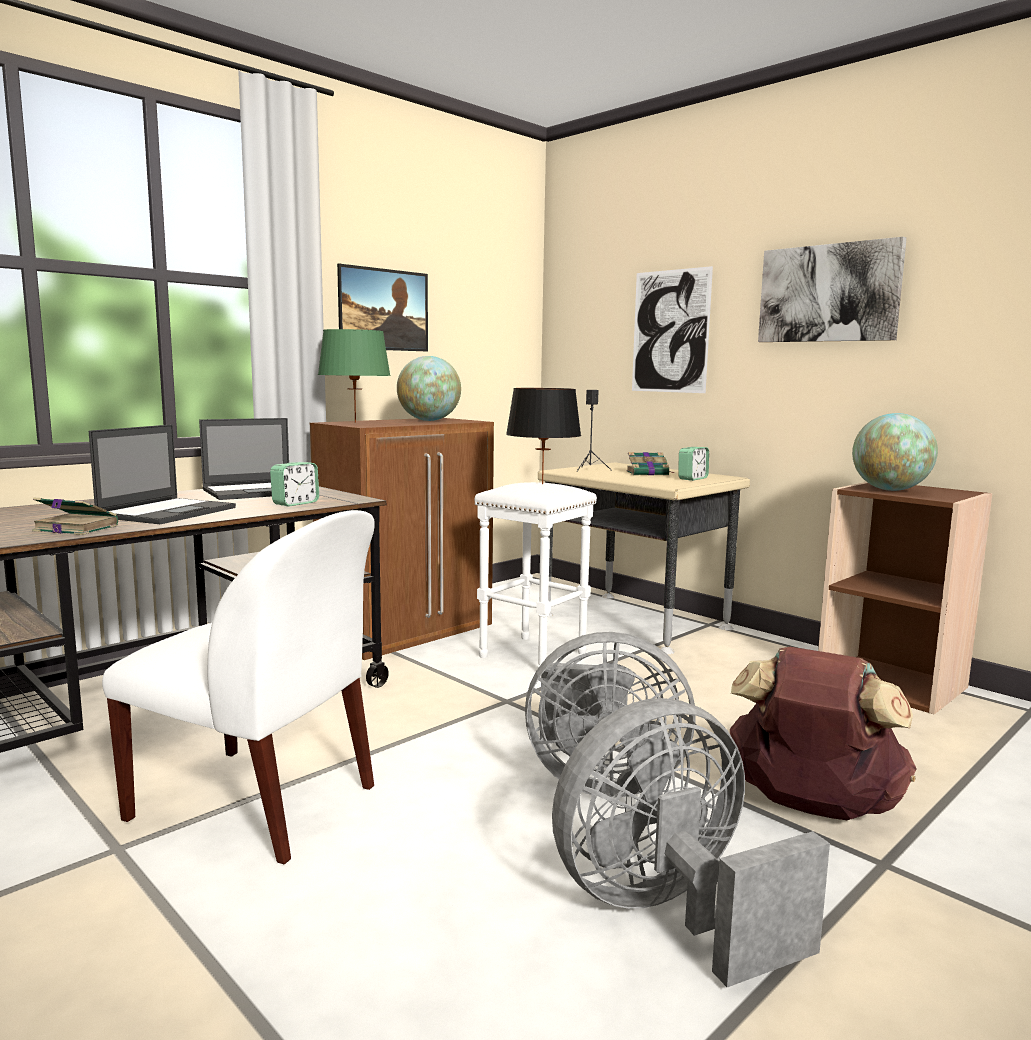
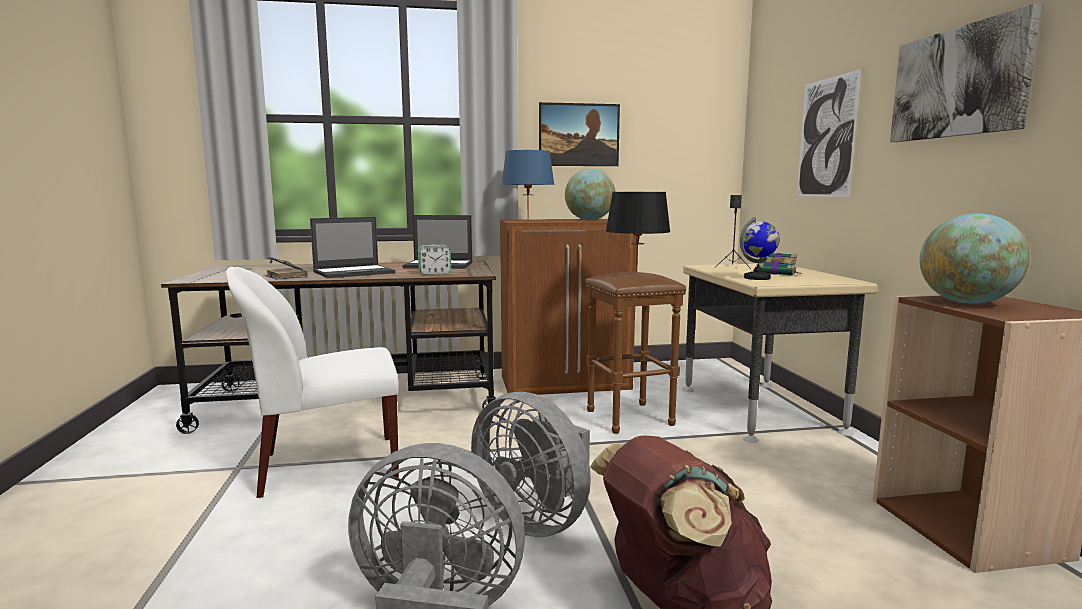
camera: 35 degrees right, 0 degrees up
white chair [102,510,375,864] -> white chair turned 105 degrees clockwise [226,267,399,498]
green table lamp [318,329,391,423] -> blue table lamp [501,150,555,220]
white stool [474,482,597,669] -> brown stool [585,272,686,434]
alarm clock [678,447,709,481] -> none
none -> globe [740,217,780,280]

